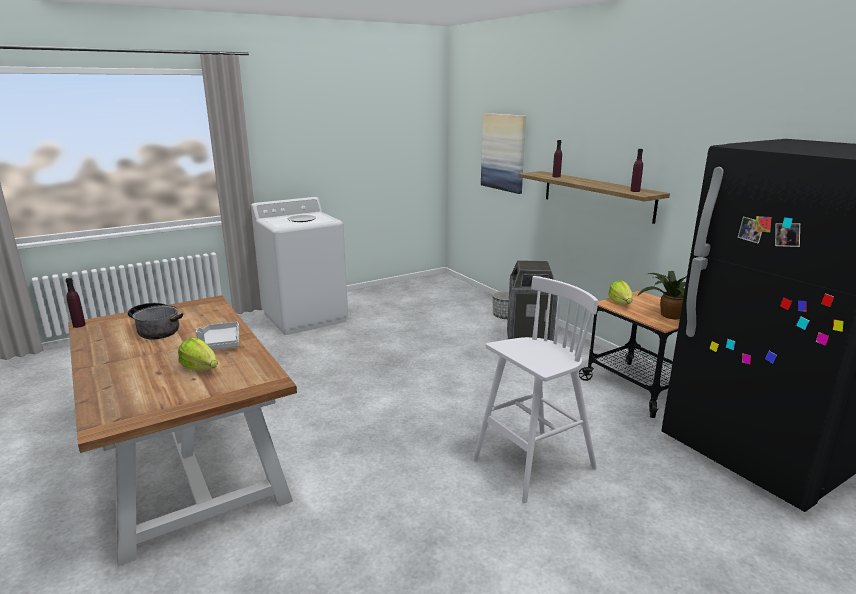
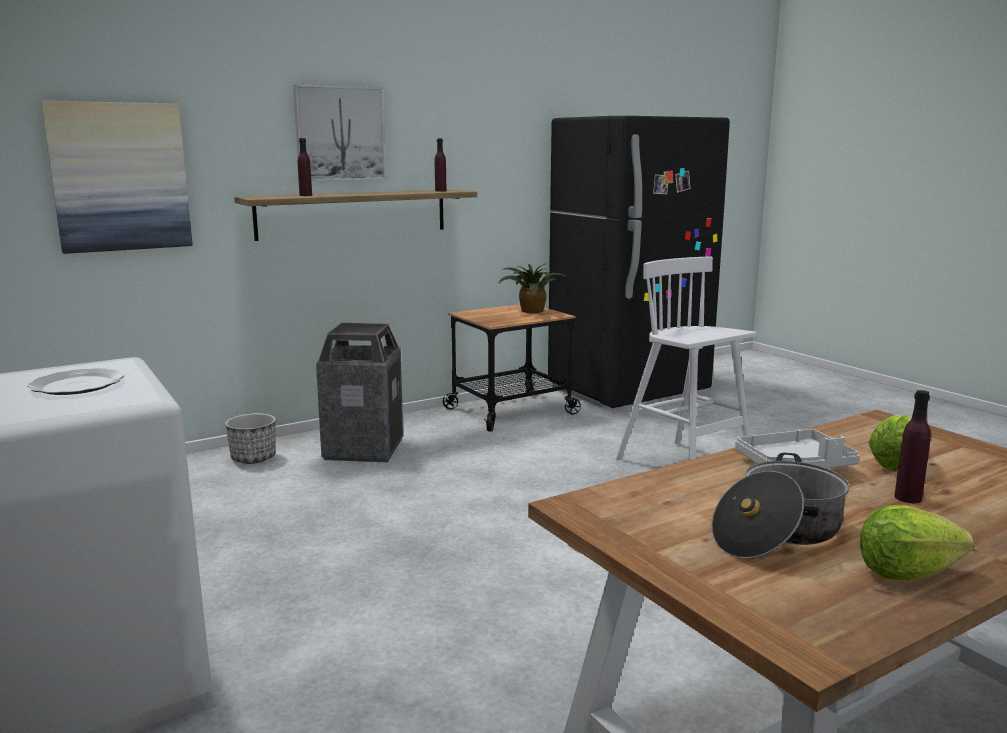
camera: 90 degrees left, 5 degrees down
purple bottle [65,278,86,328] -> purple bottle moved to [894,390,931,503]
lettuce [608,280,633,304] -> lettuce moved to [860,505,974,580]
none -> picture [293,84,386,181]

